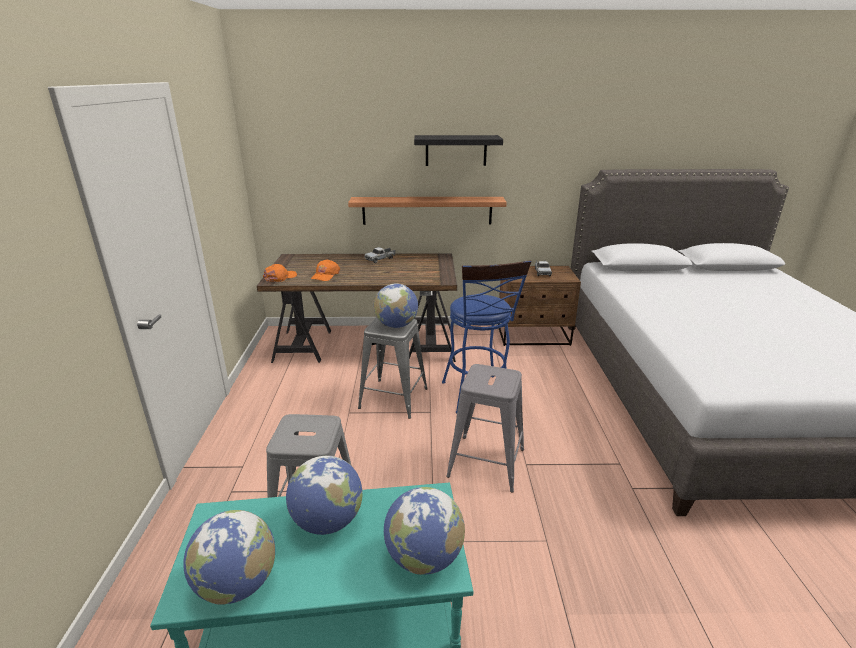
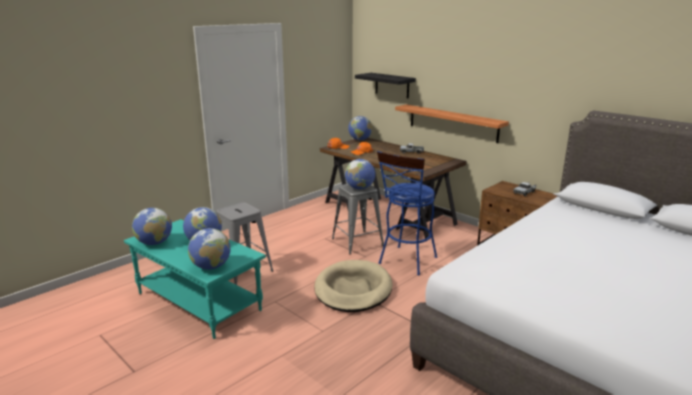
camera: 45 degrees right, 5 degrees down
black shelf [414,135,503,166] -> black shelf moved to [355,73,416,98]
grey stool [446,364,524,492] -> beige dog bed [314,260,393,312]
none -> globe [348,116,372,140]

